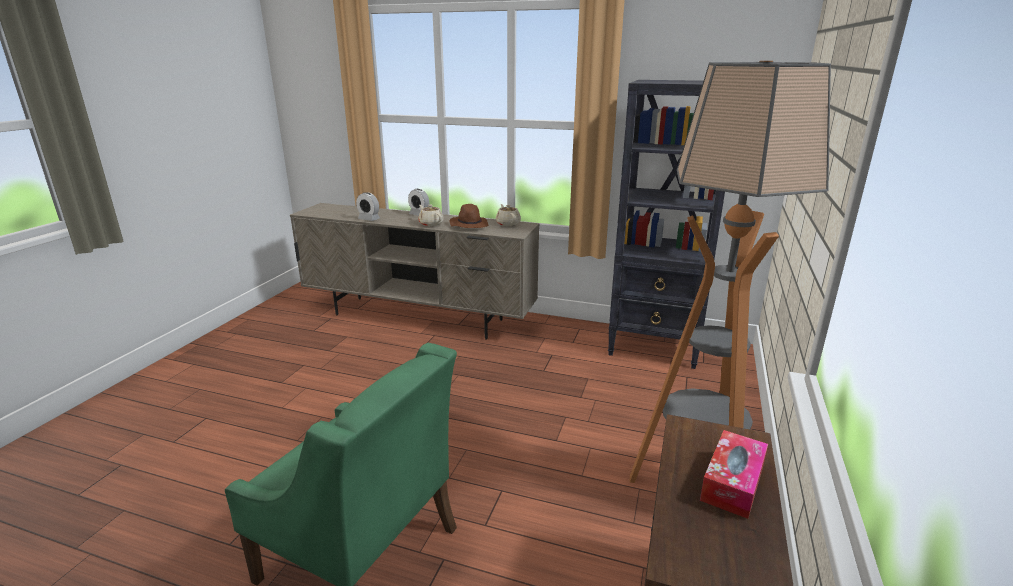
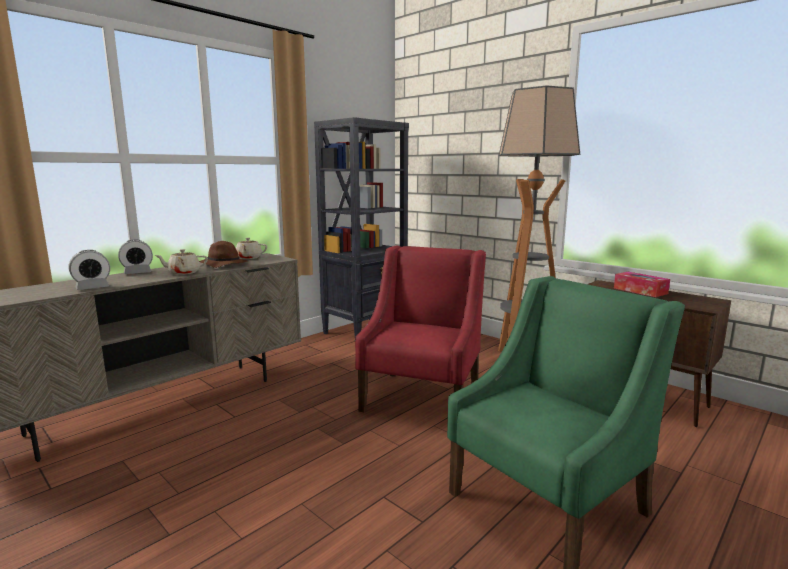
camera: 65 degrees left, 10 degrees down
none -> red armchair [355,245,486,412]

